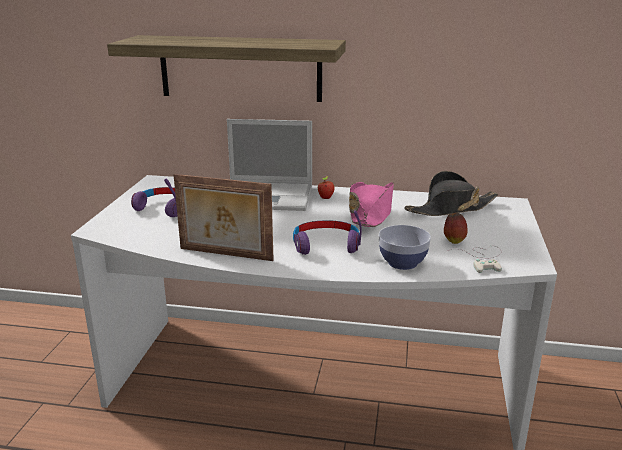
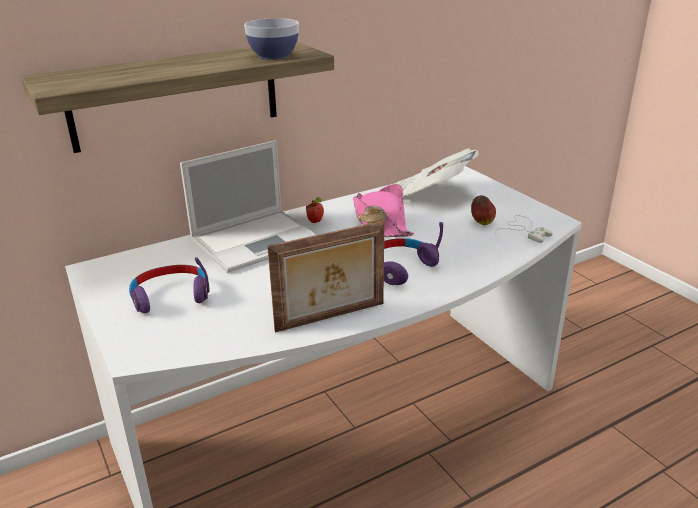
camera: 40 degrees left, 5 degrees up
bowl [379,225,431,270] -> bowl moved to [244,18,299,60]
black hat [404,171,498,216] -> newspaper [395,148,479,196]

